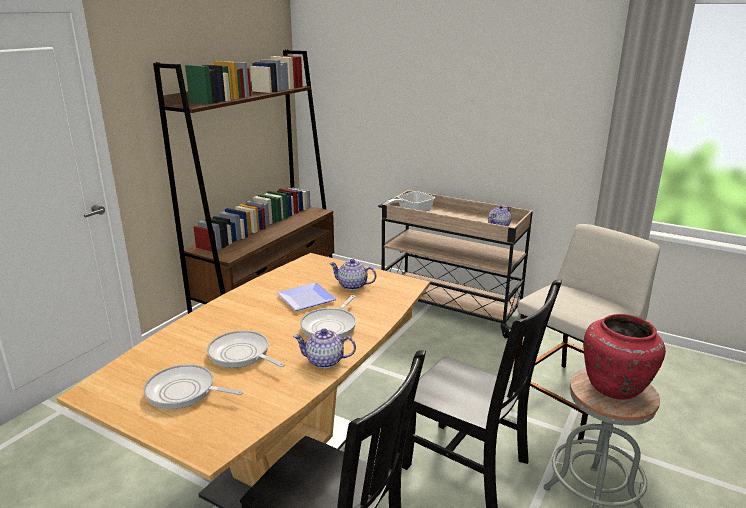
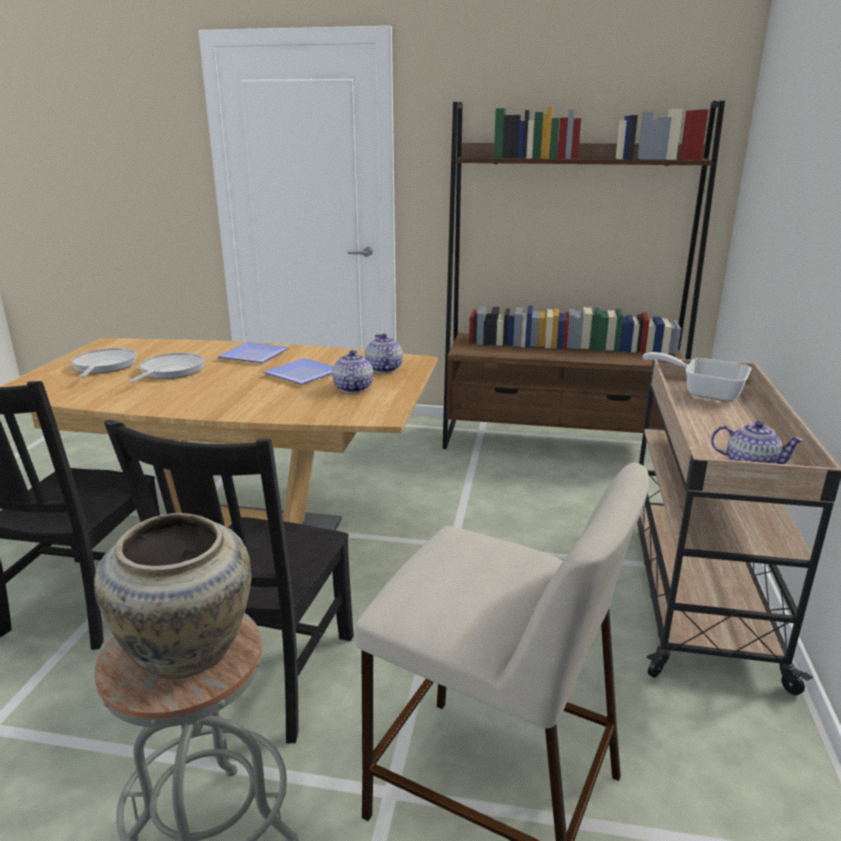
camera: 70 degrees right, 0 degrees up
teapot [293,328,356,368] -> teapot moved to [365,333,403,373]
frying pan [300,295,356,338] -> none
red vase [583,314,666,400] -> beige vase [94,513,252,679]
none -> plate [217,342,290,363]

